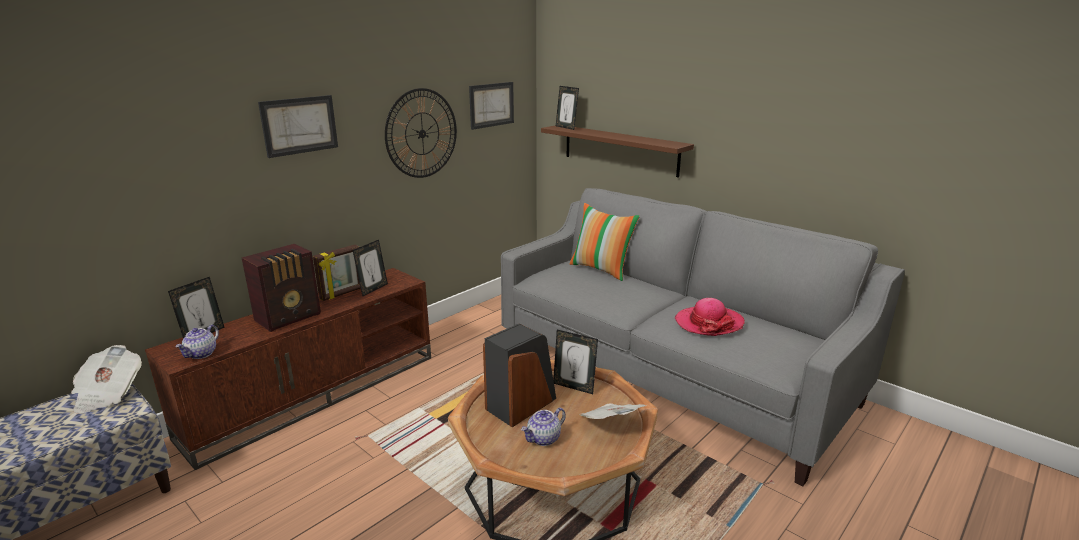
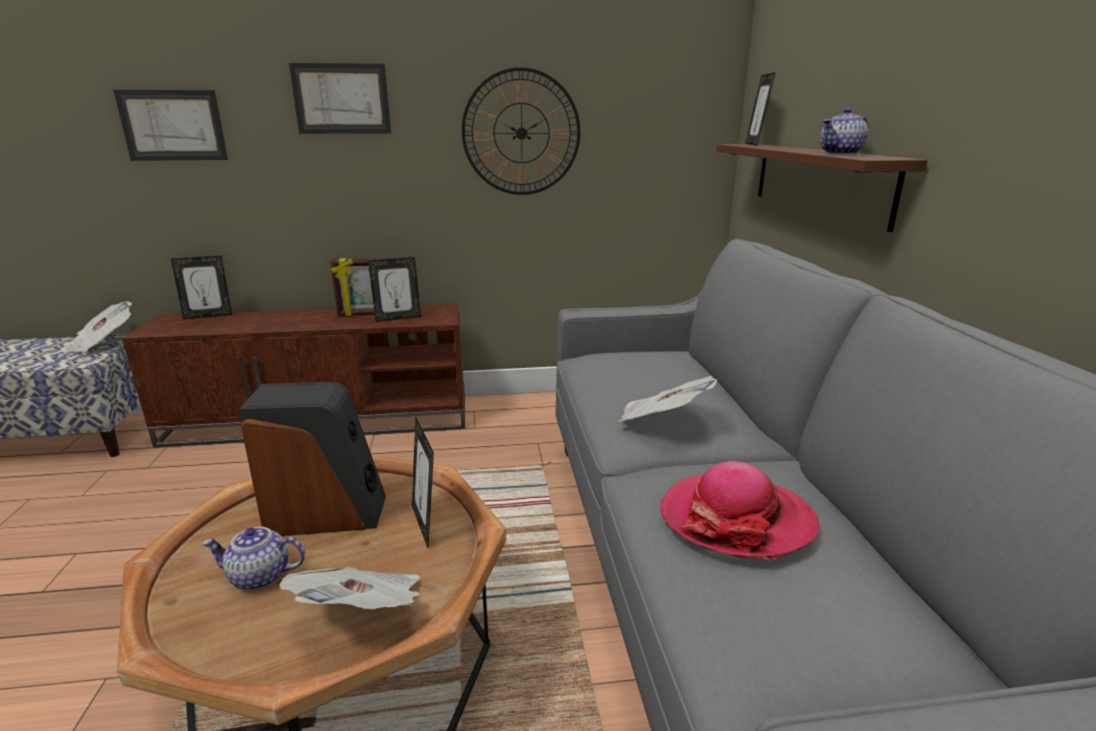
camera: 40 degrees right, 0 degrees up
teapot [175,324,219,359] -> teapot moved to [820,108,868,154]
radio [242,244,321,332] -> none
picture [469,82,514,130] -> picture moved to [113,90,228,161]
pillow [570,203,640,281] -> none
none -> newspaper [618,376,717,422]

